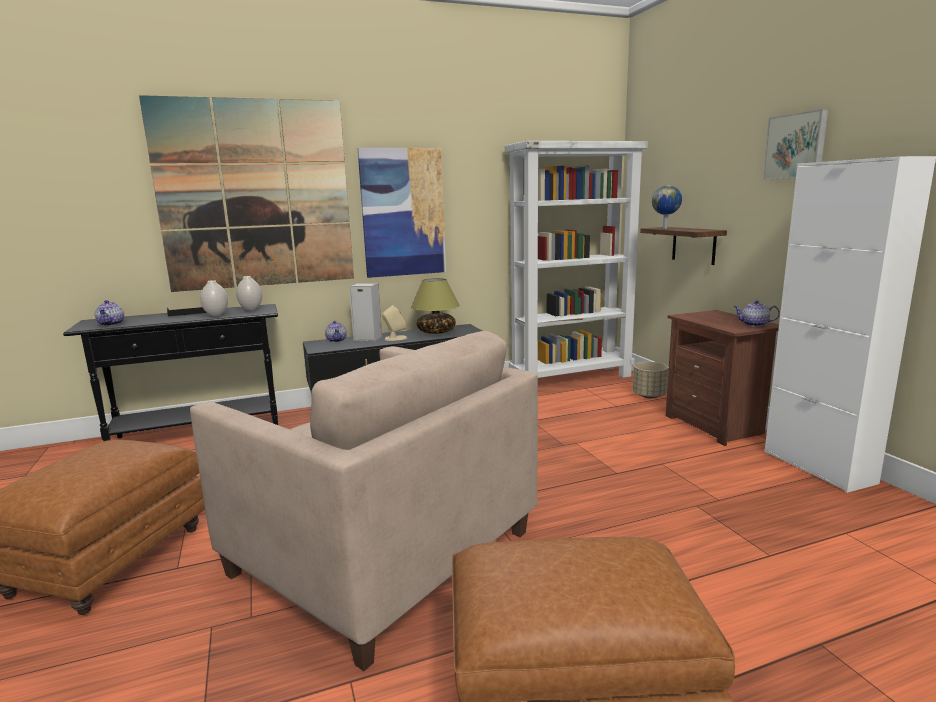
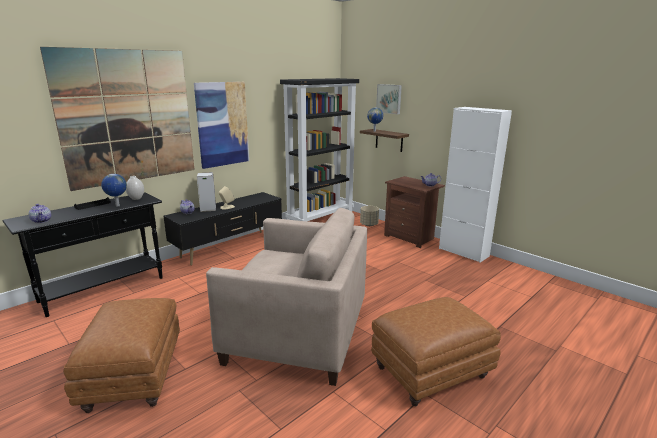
camera: 25 degrees left, 5 degrees up
white vase [200,280,228,317] -> globe [101,174,127,207]
table lamp [411,278,460,334] -> none
white bookcase [505,141,648,378] -> black bookcase [280,78,359,221]
picture [763,109,828,179] -> picture moved to [376,84,402,114]

